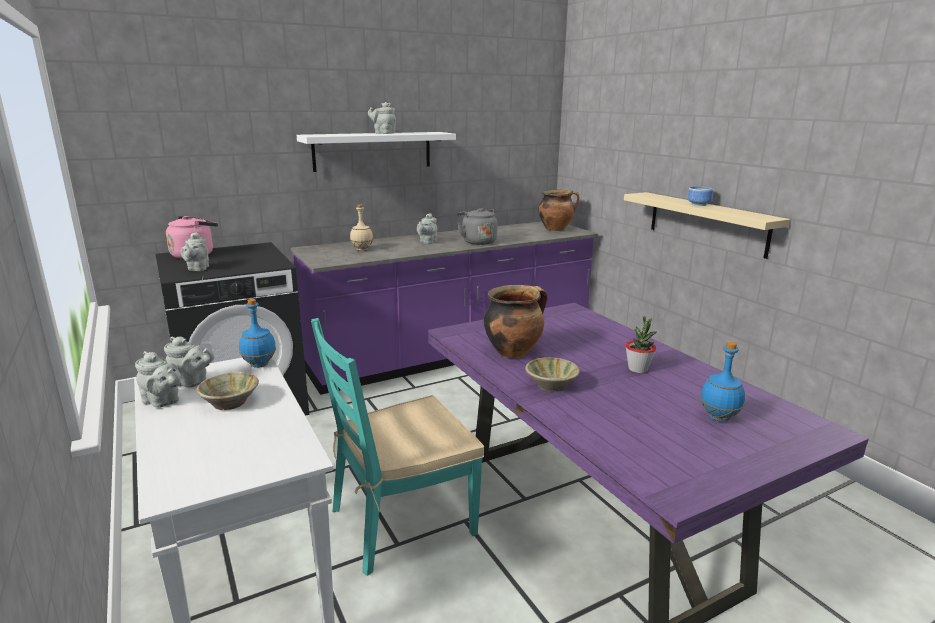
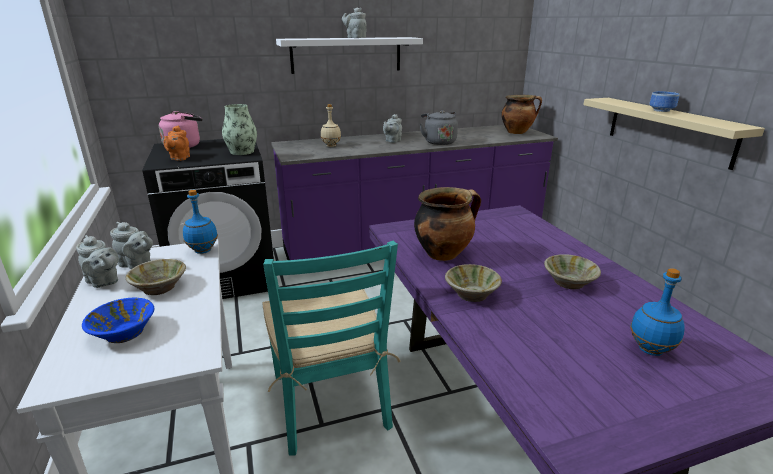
camera: 10 degrees right, 5 degrees up
grey teapot [181,232,209,271] -> orange teapot [164,125,190,161]
turquoise chair [311,318,484,576] -> turquoise chair turned 90 degrees counterclockwise [262,241,401,456]
potted plant [625,316,656,373] -> beige bowl [544,254,601,289]
none -> blue bowl [82,298,154,343]
none -> vase [222,104,257,155]

